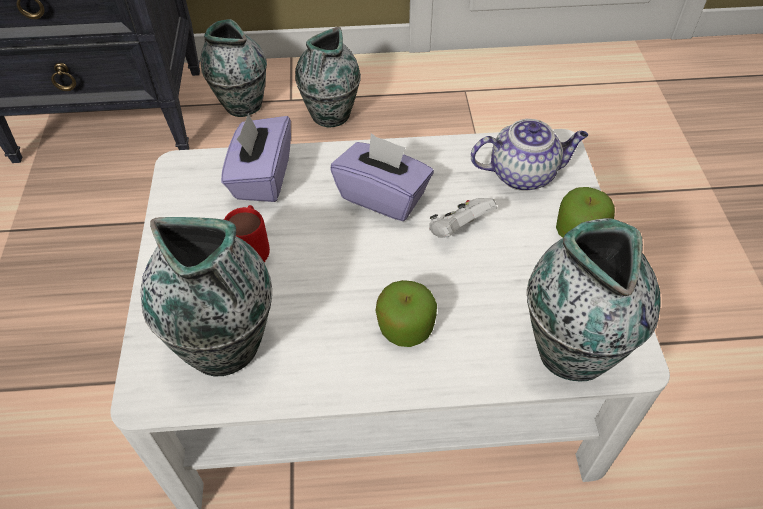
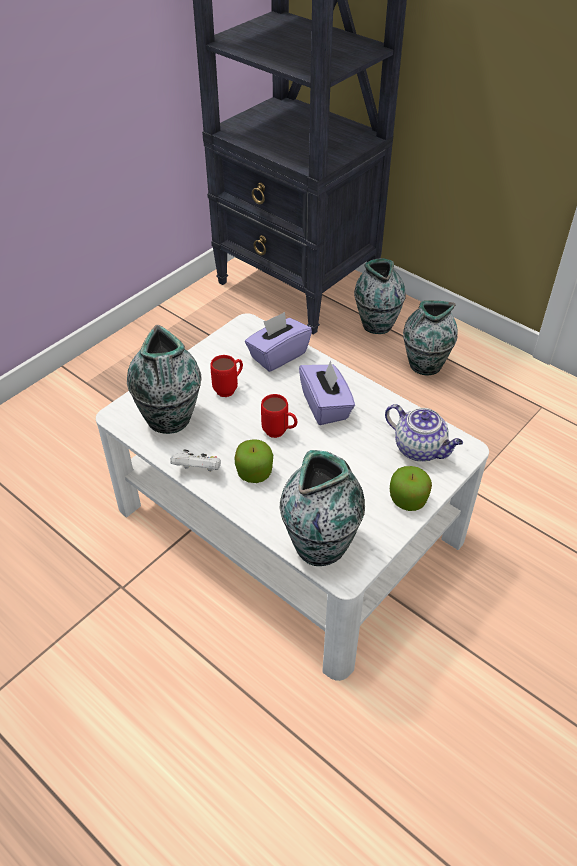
camera: 45 degrees right, 5 degrees down
white game controller [429,198,497,238] -> white game controller moved to [170,449,221,472]
none -> red mug [261,394,297,438]

